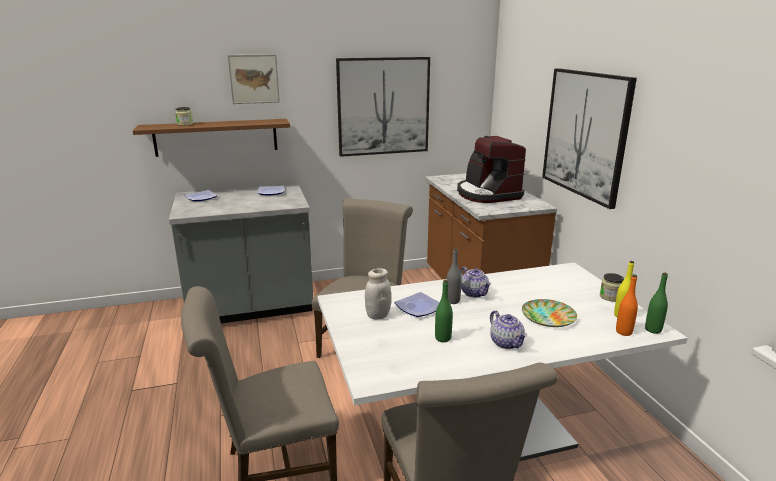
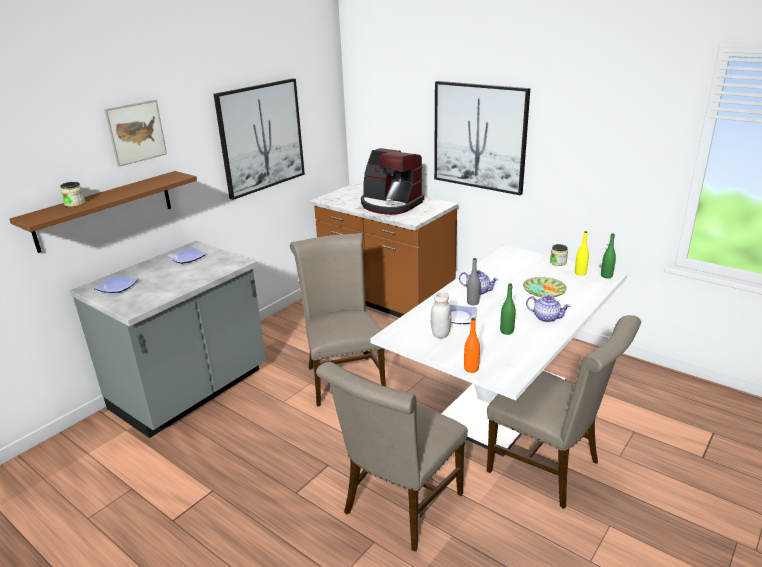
camera: 35 degrees left, 5 degrees up
orange bottle [616,274,638,336] -> orange bottle moved to [464,318,480,373]

